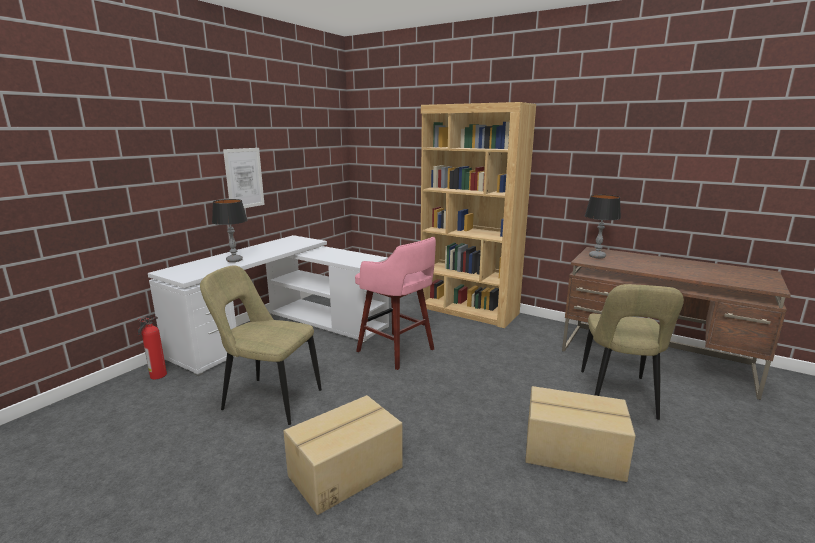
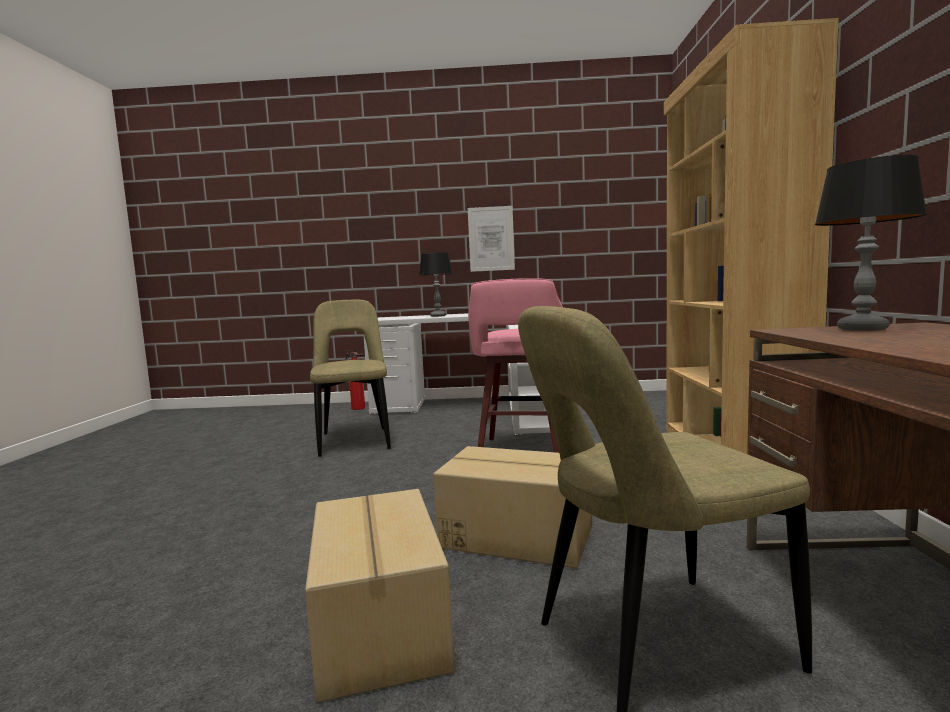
camera: 60 degrees right, 10 degrees down
cardboard box [283,395,403,515] -> cardboard box moved to [433,446,593,568]

